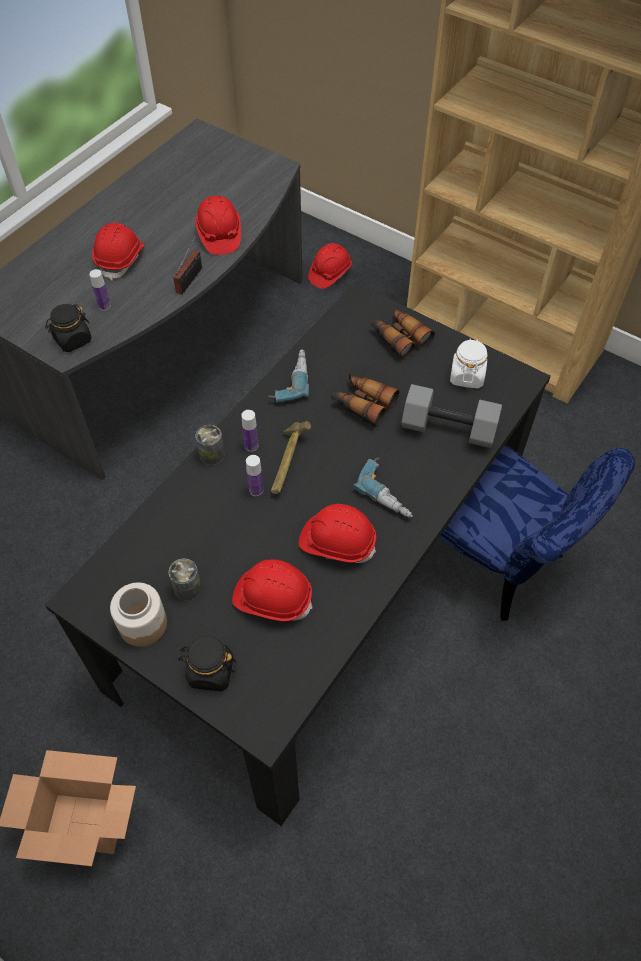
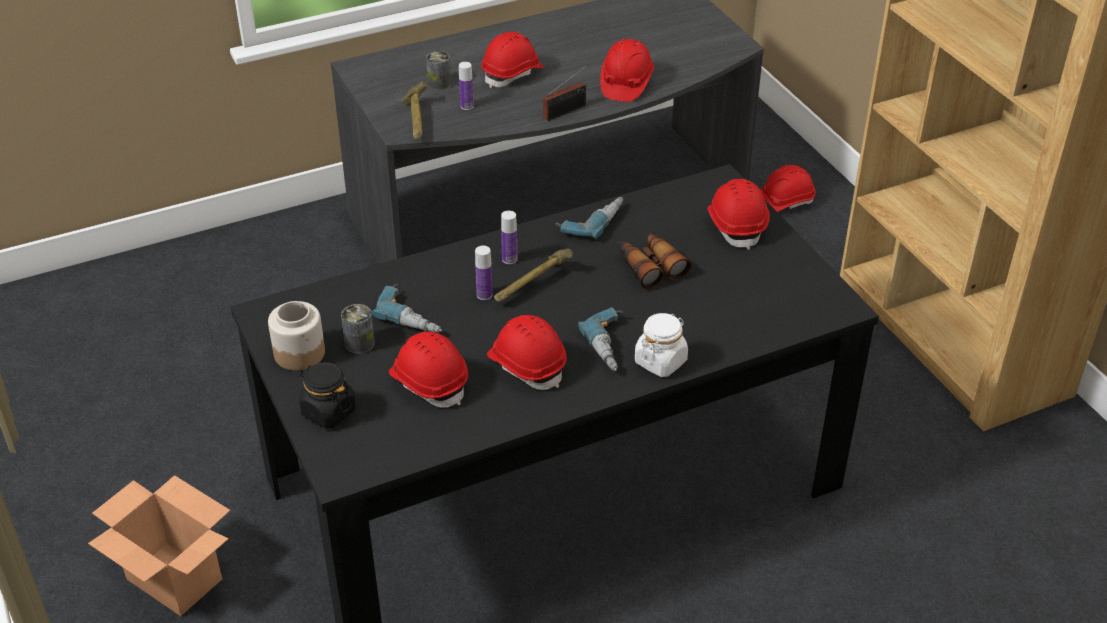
camera: 30 degrees right, 15 degrees down
black jar [45,304,92,352] -> hammer [401,81,428,139]
can [196,425,225,465] -> can moved to [426,51,451,91]
binoculars [371,307,435,360] -> red hard hat [707,179,770,250]
grey dumbbell [401,384,502,448] -> none
blue chair [439,444,635,621] -> none
white jar [450,338,488,388] -> white jar moved to [635,313,688,377]
none -> power drill [371,284,442,333]

